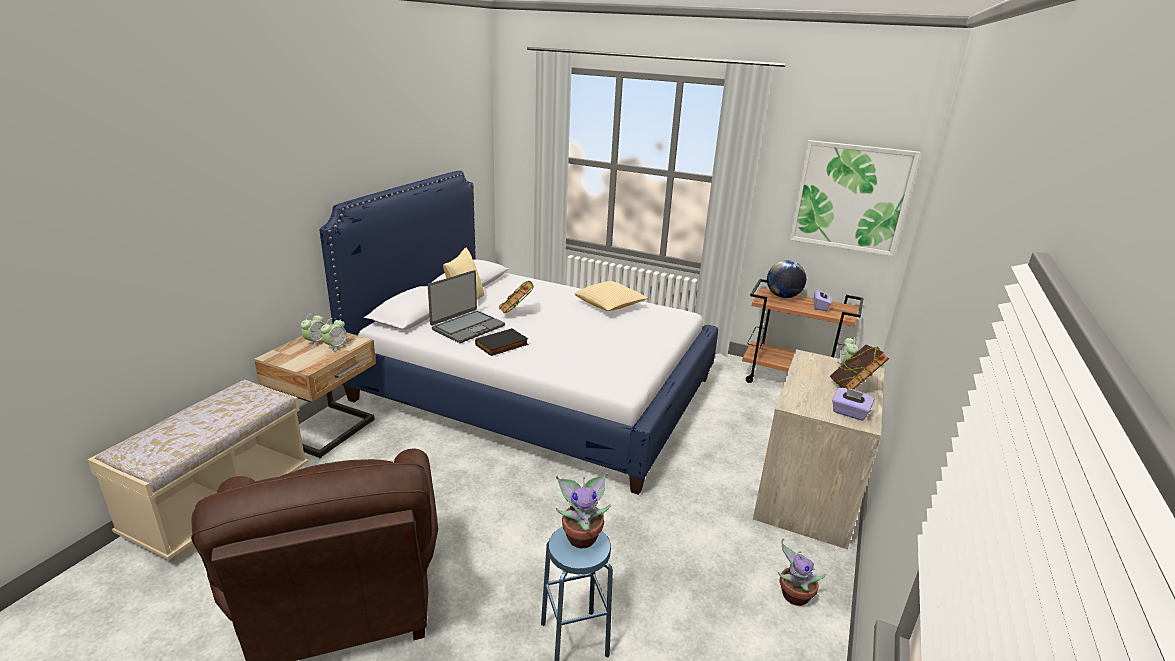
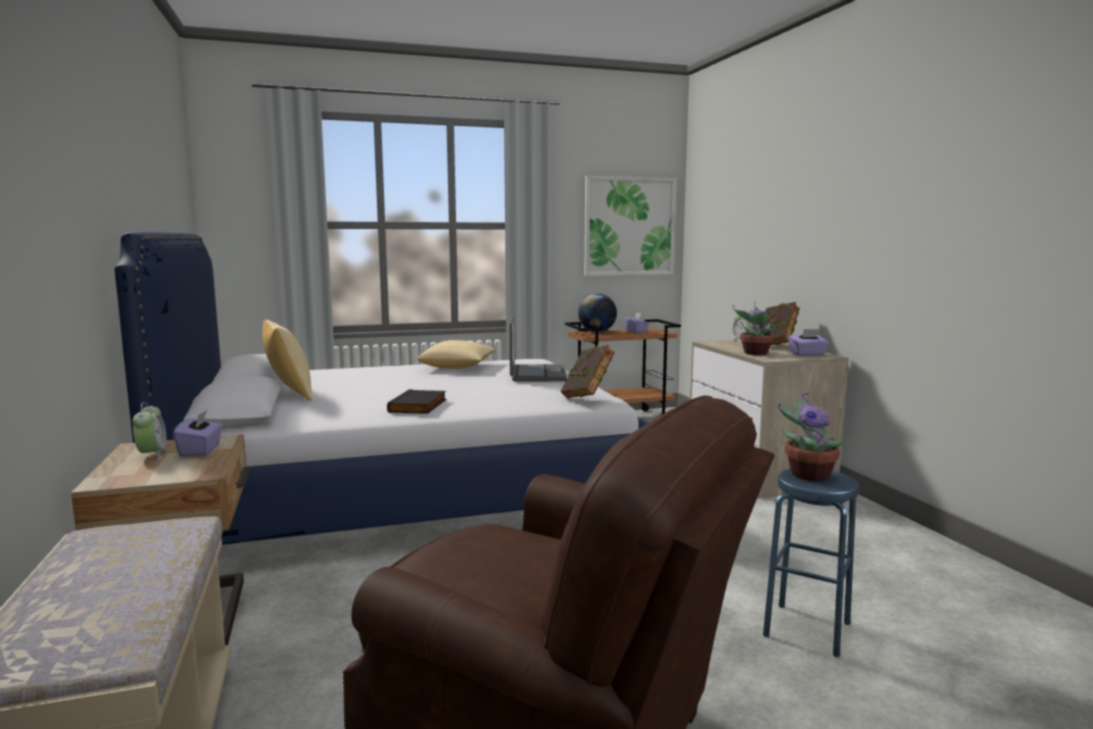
camera: 40 degrees left, 15 degrees down
alarm clock [321,318,348,353] -> purple tissue box [173,409,223,457]
laptop [428,270,505,343] -> laptop moved to [509,315,567,381]
book [499,281,533,313] -> book moved to [561,345,615,398]
potted plant [777,538,826,606] -> potted plant moved to [733,302,776,355]

